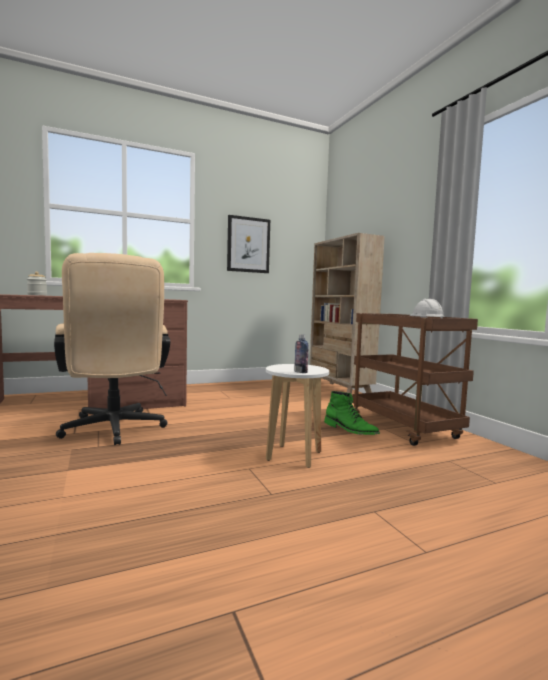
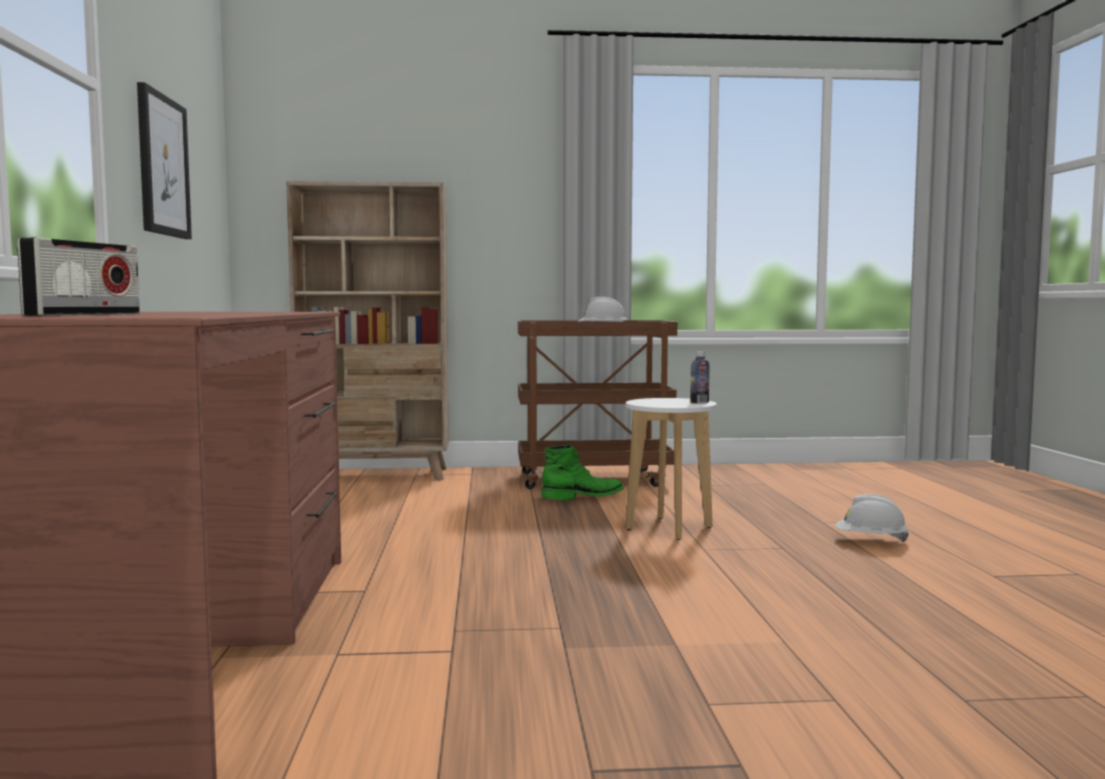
camera: 70 degrees left, 0 degrees up
jar [27,272,47,295] -> radio [17,238,140,316]
beige office chair [54,253,170,445] -> none
none -> white hard hat [835,494,909,543]

